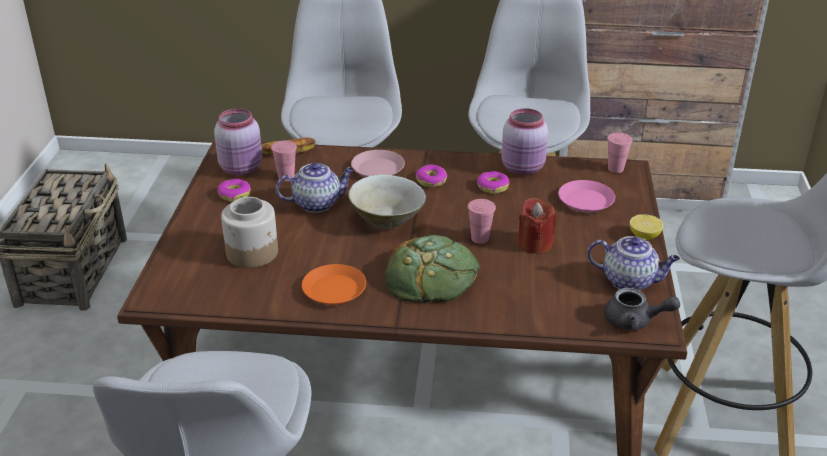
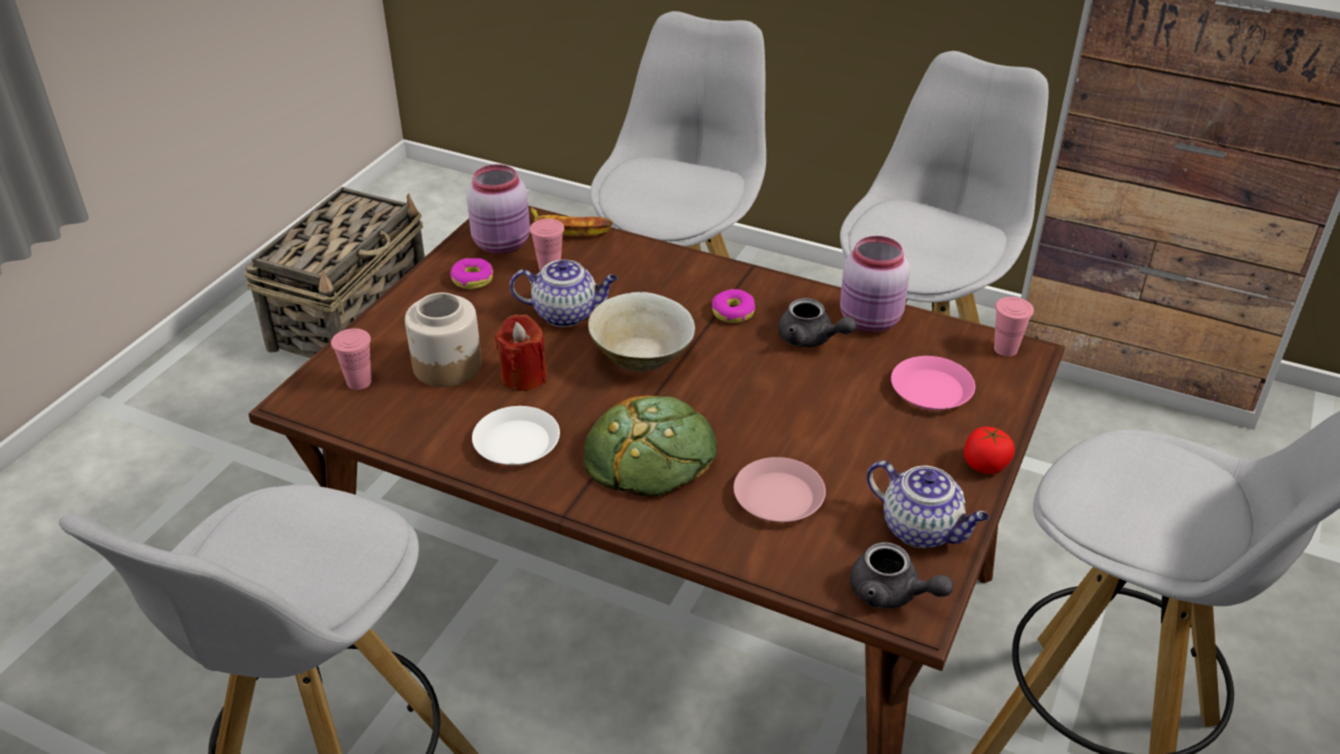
camera: 20 degrees right, 5 degrees up
orange plate [302,264,366,305] -> white plate [472,406,560,465]
pink plate [351,150,405,177] -> pink plate moved to [734,457,826,522]
pink cup [468,199,496,244] -> pink cup moved to [331,328,371,390]
donut [477,171,509,194] -> grey teapot [778,298,857,348]
red candle [518,197,556,254] -> red candle moved to [495,314,547,391]
lemon [629,214,664,240] -> tomato [964,427,1015,474]

